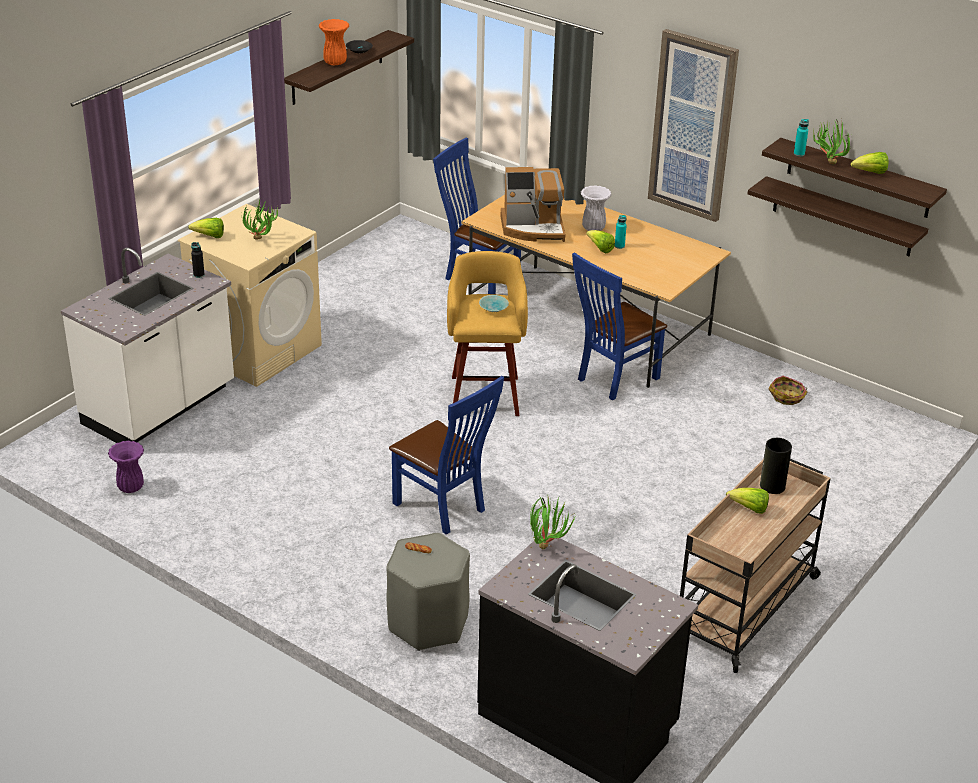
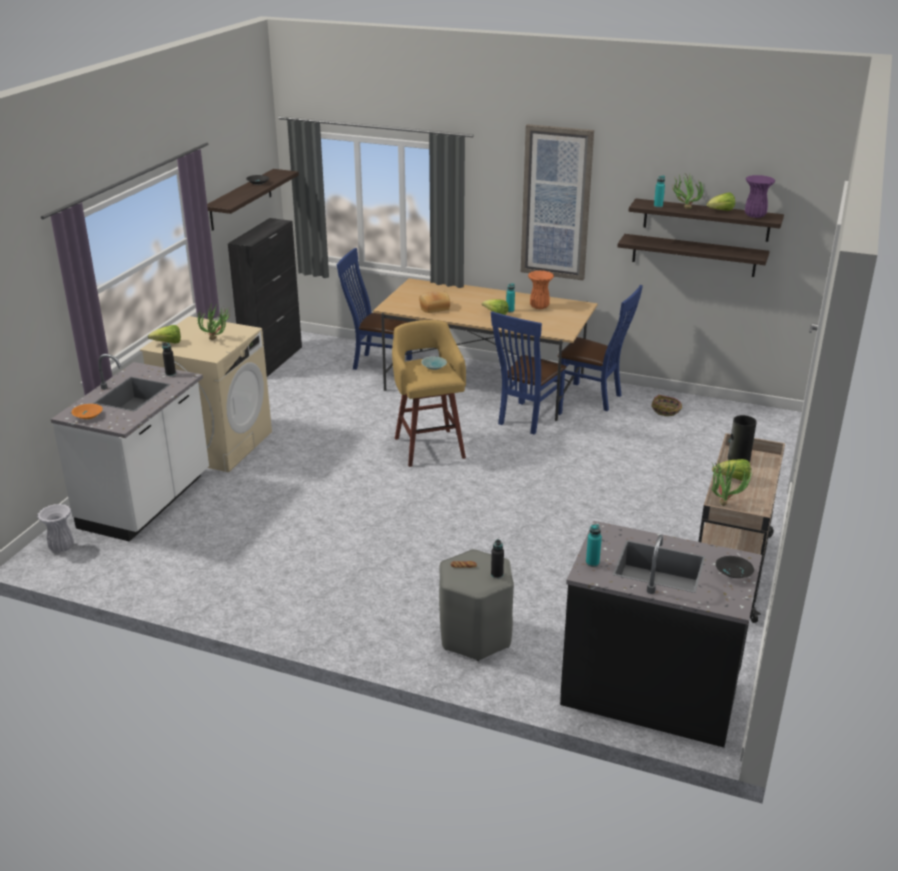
camera: 15 degrees left, 5 degrees down
purple vase [108,441,144,493] -> purple vase moved to [745,175,775,218]
orange vase [319,19,349,65] -> orange vase moved to [528,271,554,309]
blue chair [389,376,504,535] -> blue chair moved to [558,285,643,411]
coffee machine [500,167,566,242] -> bread [419,291,450,313]
potted plant [530,495,576,549] -> potted plant moved to [712,459,753,506]
white vase [581,185,612,231] -> white vase moved to [37,504,74,552]
none -> orange bowl [72,404,102,419]
none -> black cabinet [228,218,302,377]
none -> black bottle [491,539,504,578]
none -> turquoise bottle [586,524,602,567]
none -> black bowl [715,556,754,578]

